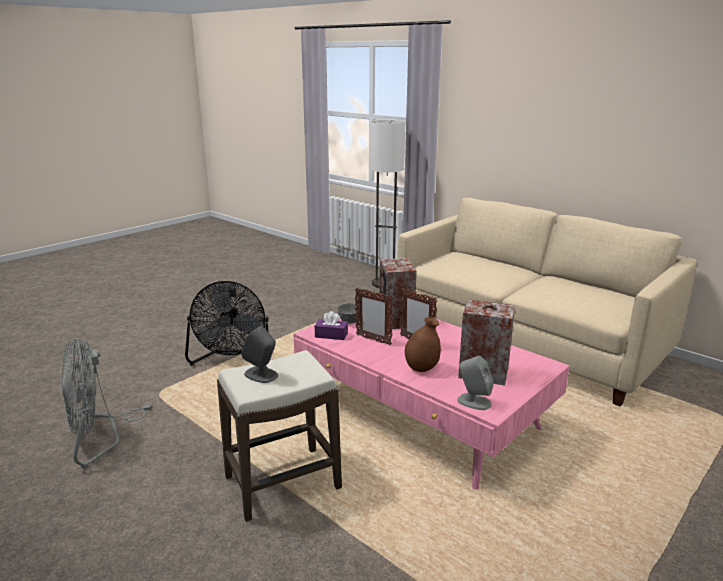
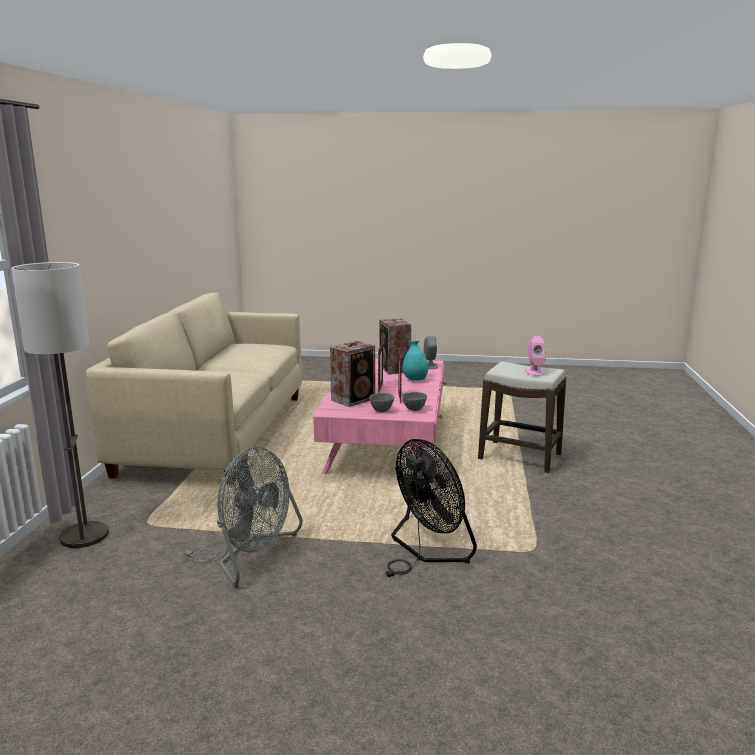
camera: 125 degrees left, 5 degrees down
grey fan [62,338,153,469] -> grey fan moved to [184,447,302,588]
grey speaker [241,326,278,383] -> pink speaker [525,336,546,376]
purple tissue box [315,311,348,340] -> grey bowl [402,392,427,411]
brown vase [405,317,441,372] -> turquoise vase [402,341,428,380]

